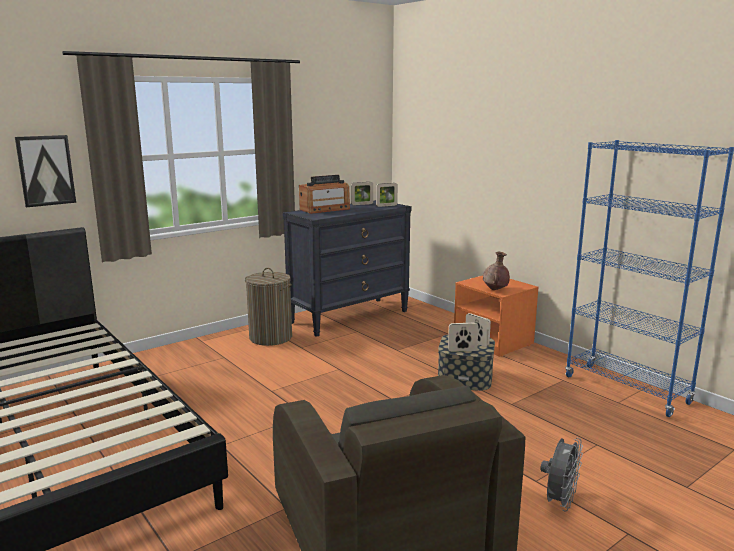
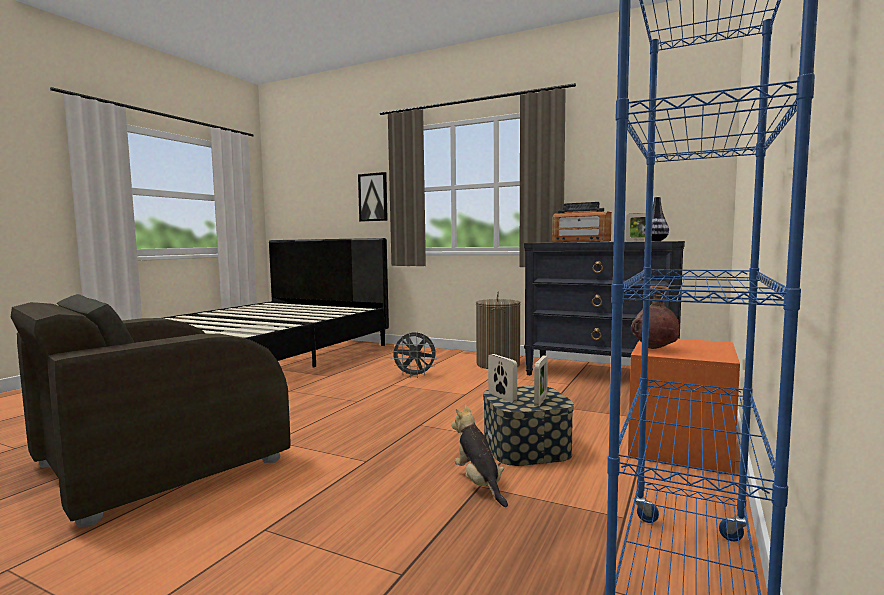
camera: 65 degrees right, 10 degrees down
picture frame [376,183,398,207] -> vase [644,197,669,241]
grey fan [540,437,583,511] -> grey fan moved to [391,331,437,378]
none -> plush toy [451,405,508,507]

